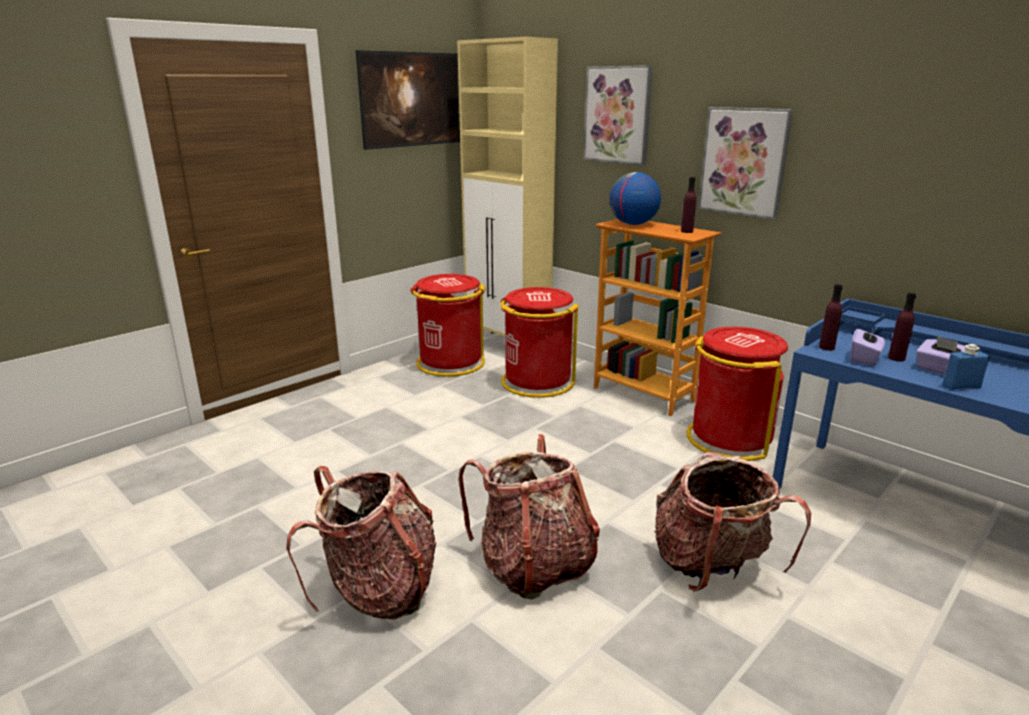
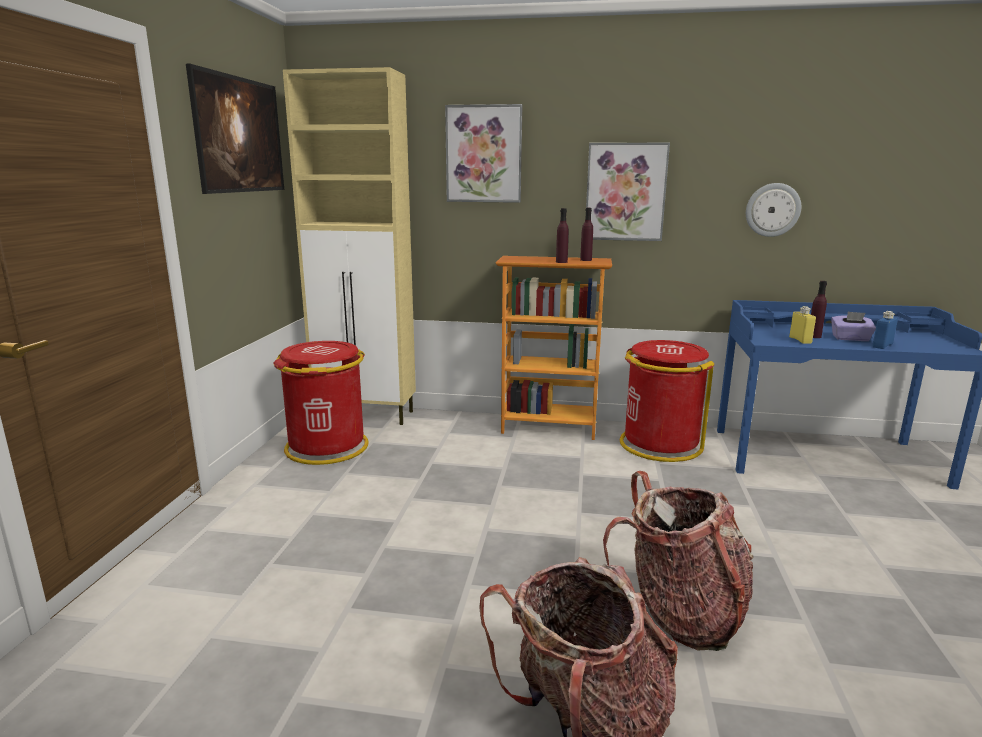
camera: 35 degrees left, 5 degrees down
red trash can [500,287,579,398] -> none
globe [609,172,661,225] -> none
backpack [654,452,811,592] -> none
purple bottle [819,284,843,351] -> purple bottle moved to [556,208,569,263]
purple tissue box [851,326,885,366] -> yellow bottle [789,306,816,344]
none -> wall clock [746,183,801,237]

